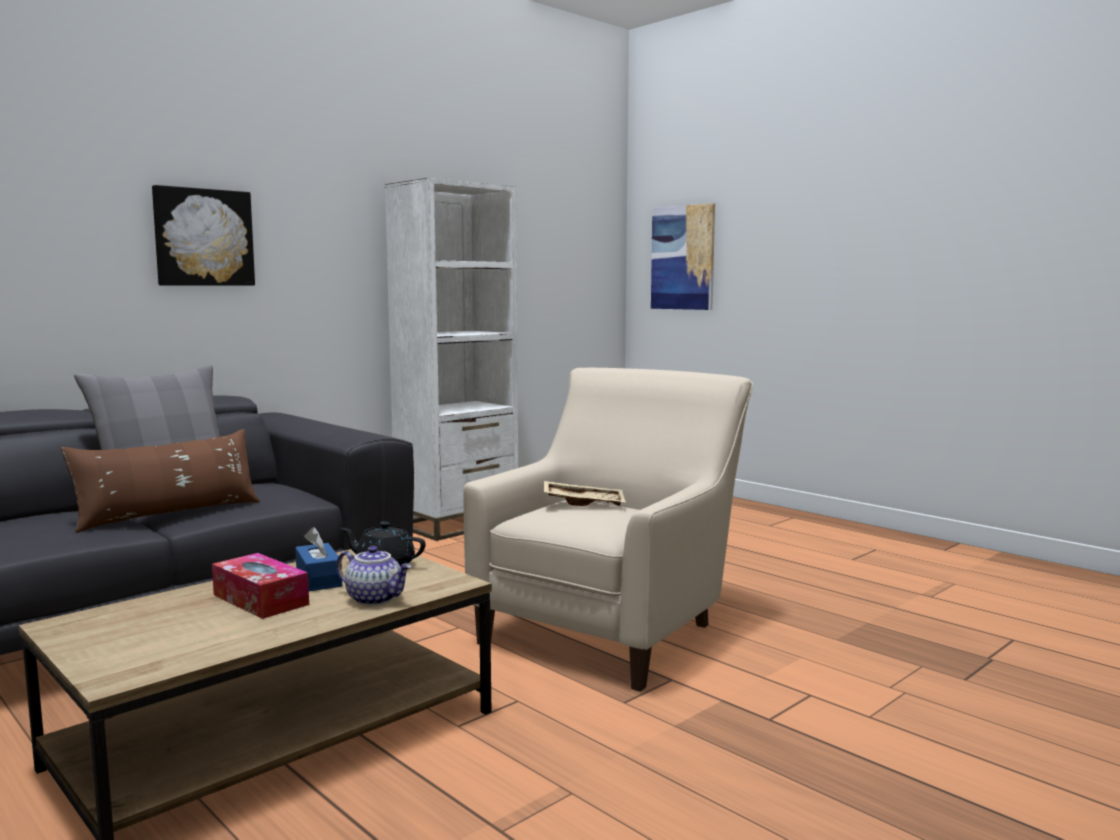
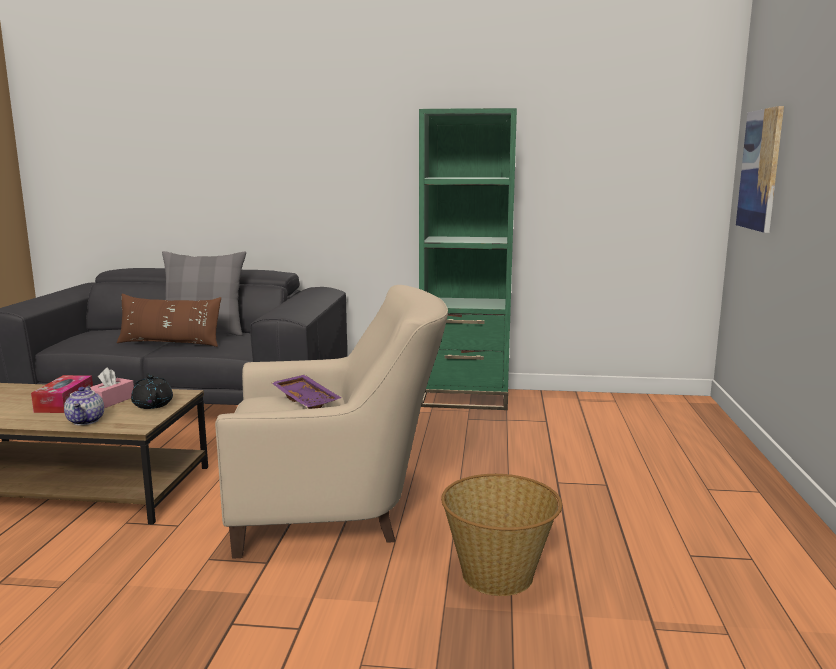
camera: 50 degrees right, 5 degrees up
picture [152,185,255,286] -> none
blue tissue box [295,527,342,591] -> pink tissue box [90,367,134,408]
white bookcase [385,178,518,541] -> green bookcase [419,108,517,410]
beige tray [544,481,626,506] -> purple tray [271,375,341,409]
none -> basket [441,474,562,596]

